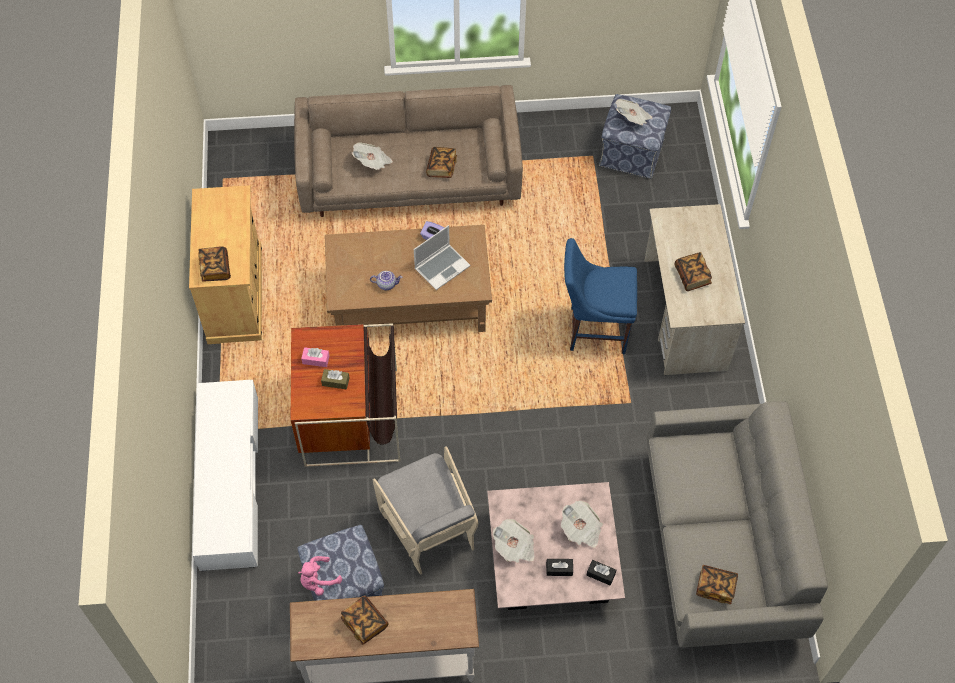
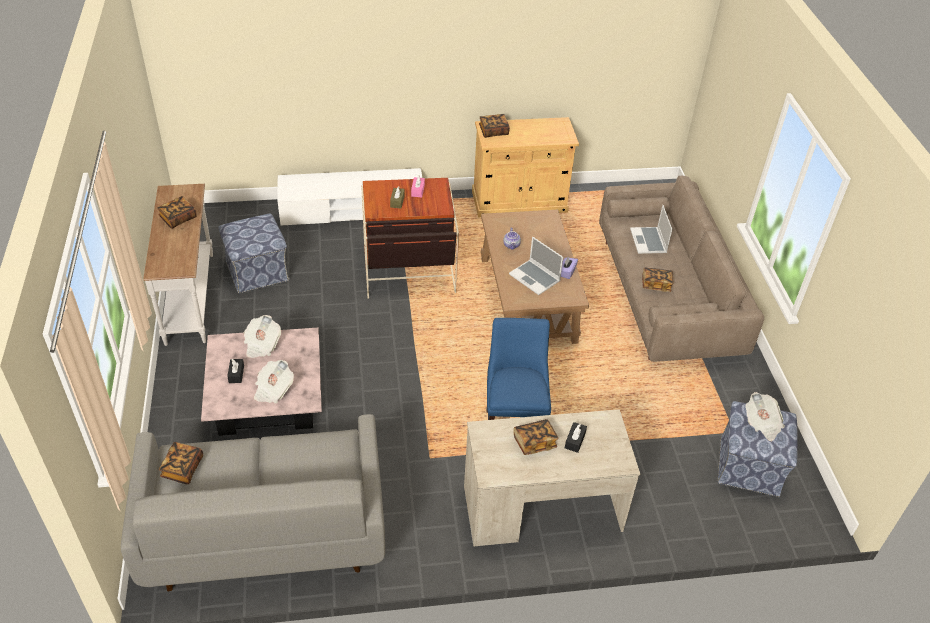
camera: 85 degrees right, 15 degrees down
pink plush toy [298,556,342,596] -> none
newspaper [352,142,393,170] -> laptop [630,205,672,254]
grey armchair [372,446,478,575] -> none
black tissue box [587,560,616,586] -> black tissue box moved to [565,422,587,453]

